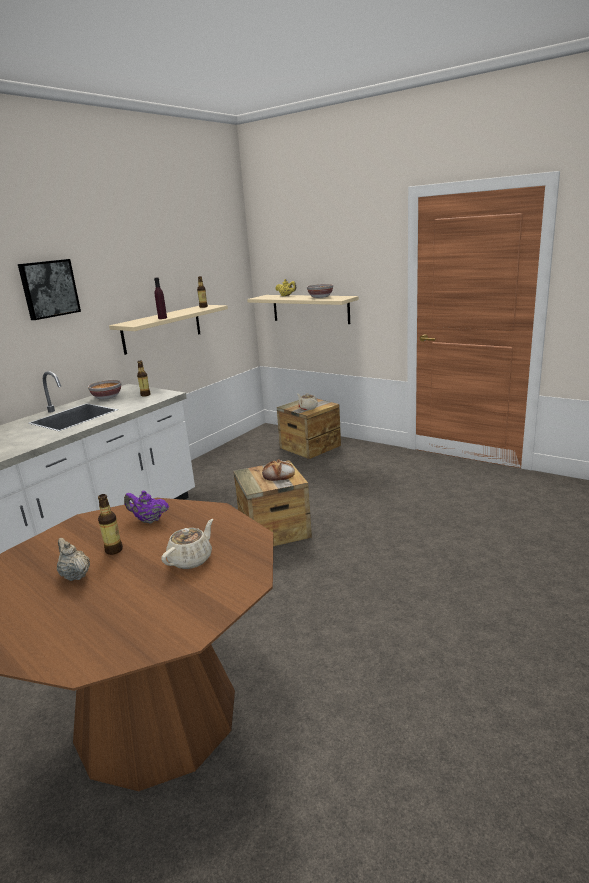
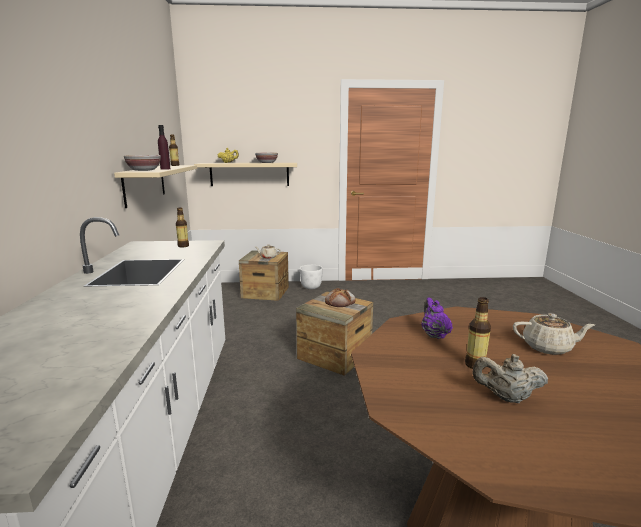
camera: 40 degrees left, 5 degrees down
picture [18,259,81,320] -> none
bowl [88,380,121,399] -> bowl moved to [124,155,161,171]
purple teapot [124,491,169,523] -> purple teapot turned 105 degrees clockwise [421,298,453,339]
beige teapot [161,519,213,569] -> beige teapot turned 105 degrees clockwise [513,313,595,355]
none -> white planter [300,265,323,289]

